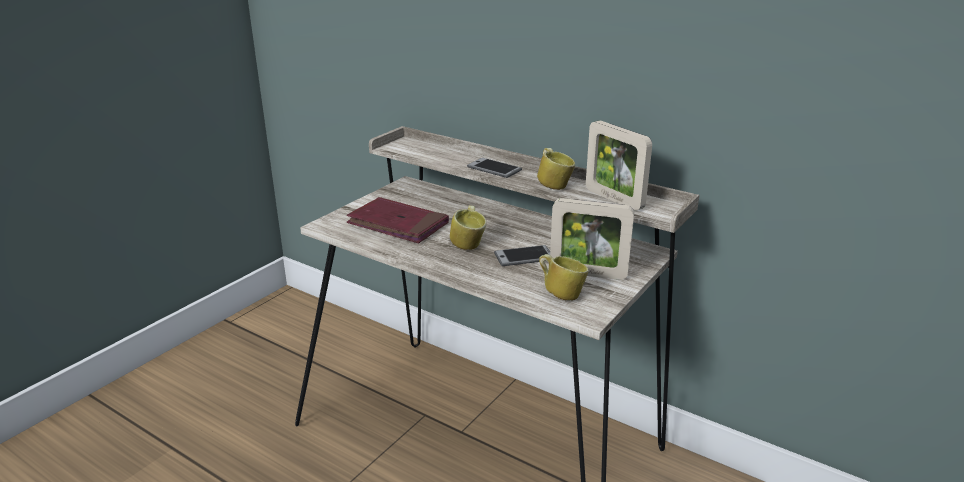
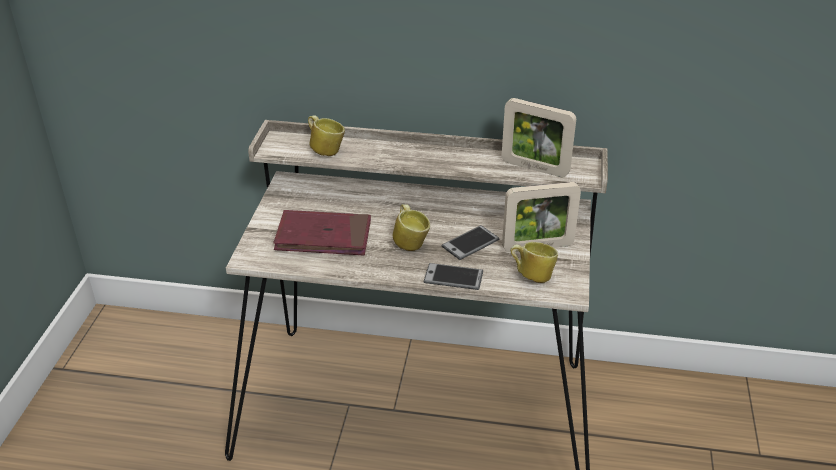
camera: 25 degrees left, 10 degrees up
phone [467,158,522,178] -> phone moved to [424,263,483,290]
mug [537,148,575,190] -> mug moved to [308,115,345,156]

